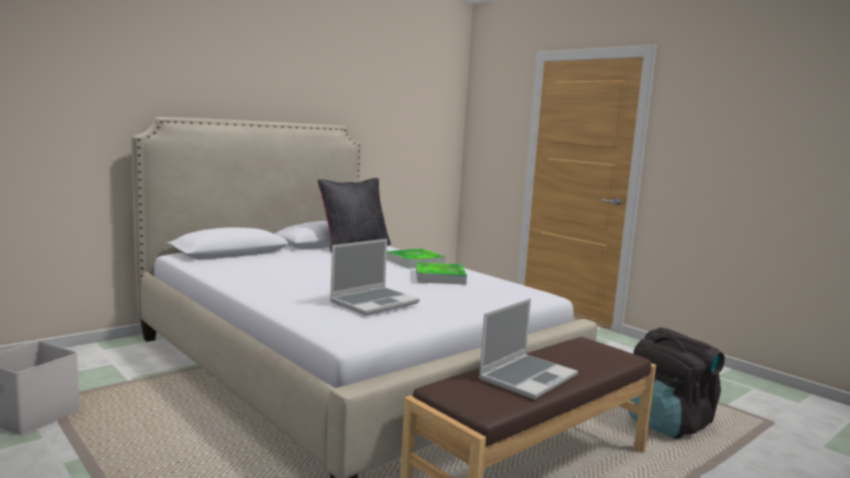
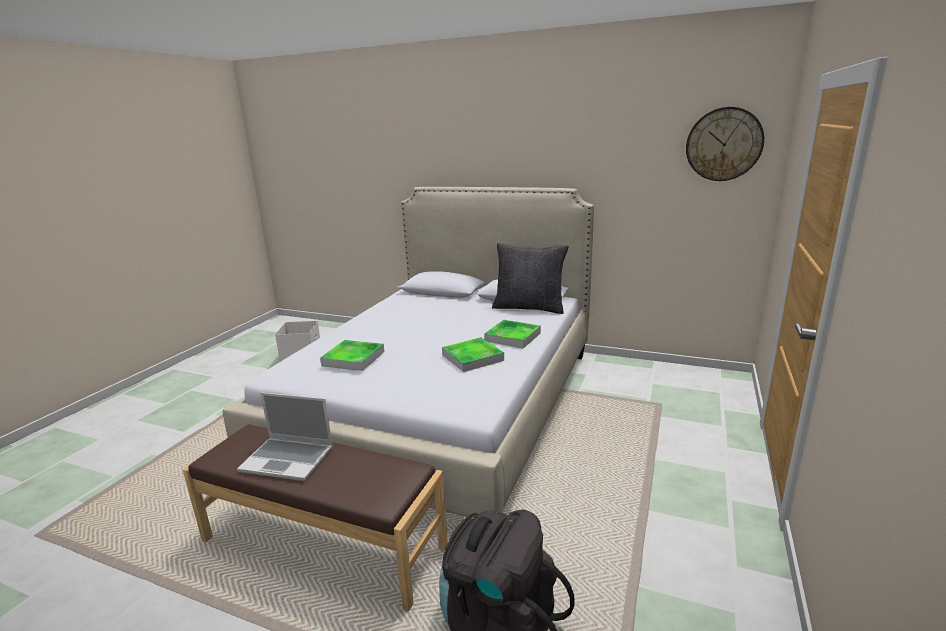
camera: 65 degrees right, 10 degrees up
laptop [330,239,420,315] -> tray [320,340,384,371]
none -> wall clock [686,107,764,181]

